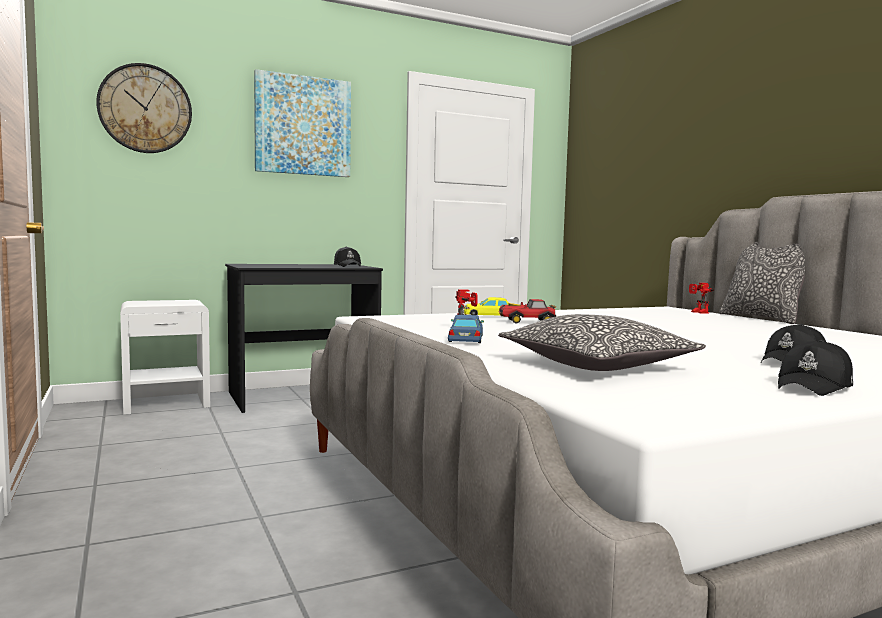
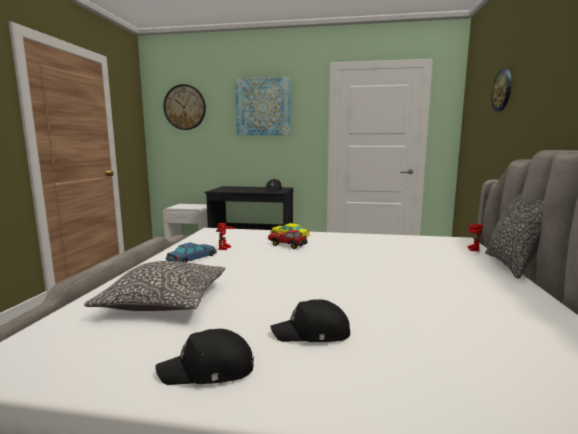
camera: 35 degrees right, 5 degrees up
none -> wall clock [491,69,512,111]

